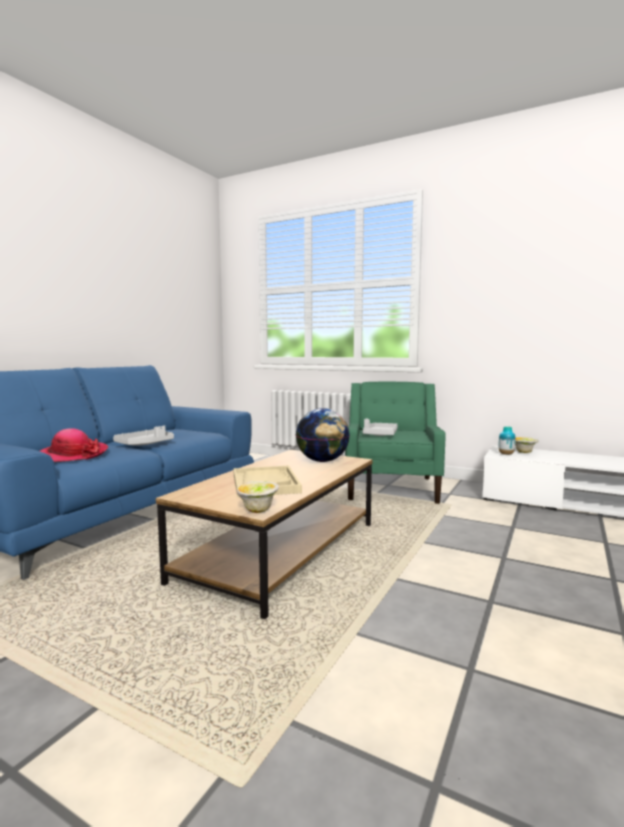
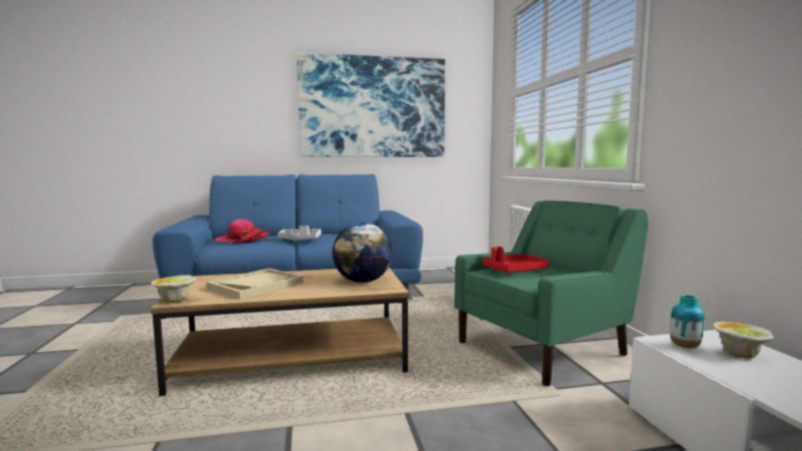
camera: 50 degrees right, 0 degrees up
grey tray [363,419,398,436] -> red tray [482,247,550,273]
none -> picture [297,53,445,157]

